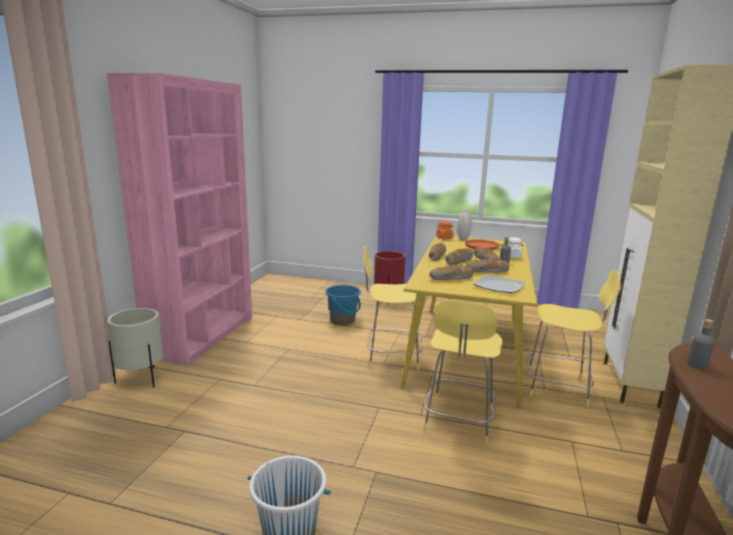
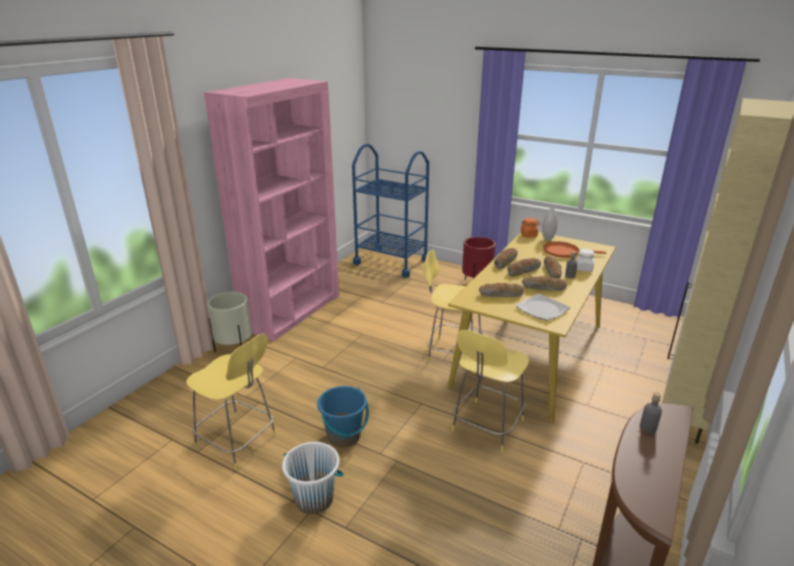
camera: 15 degrees right, 10 degrees up
blue bucket [325,285,361,326] -> blue bucket moved to [317,386,369,447]
yellow stool [527,270,621,407] -> yellow stool moved to [186,334,276,470]
none -> blue cart [352,144,429,278]

